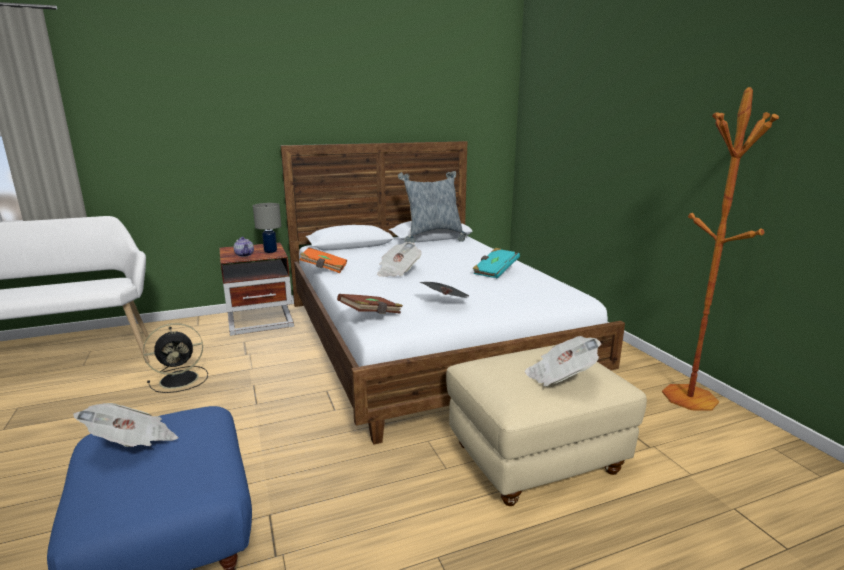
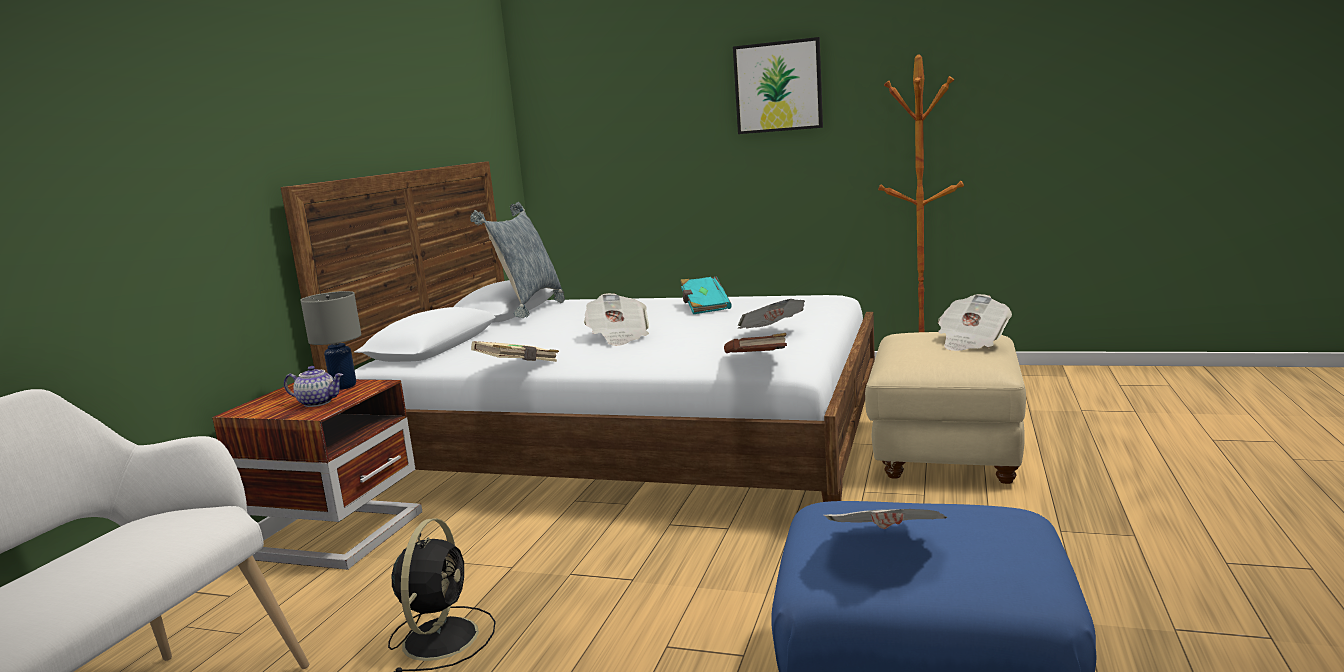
camera: 50 degrees left, 5 degrees down
orange book [300,248,347,273] -> beige book [471,341,559,362]
none -> picture [733,37,823,134]

